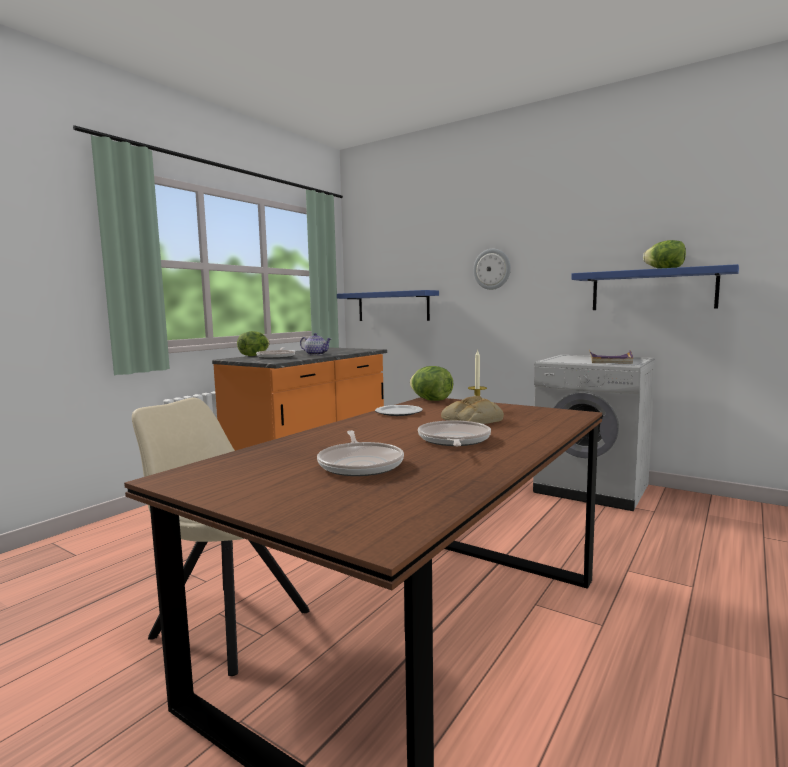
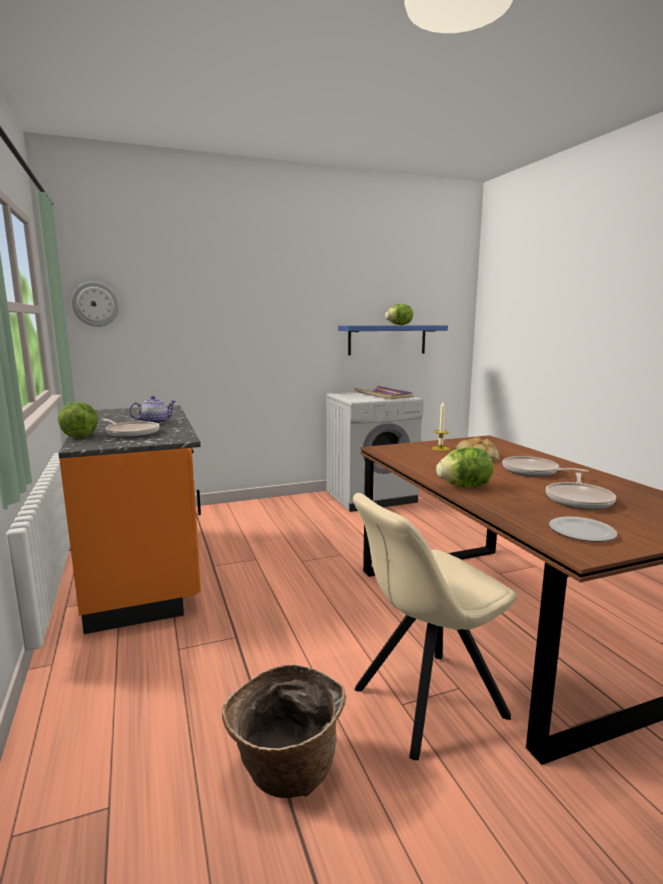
camera: 55 degrees left, 5 degrees up
frying pan [317,430,404,476] -> frying pan turned 90 degrees clockwise [546,473,616,510]
blue shelf [337,290,439,321] -> none
plate [375,405,422,416] -> plate moved to [549,517,618,542]
lettuce [410,366,453,401] -> lettuce moved to [436,447,493,488]
wall clock [473,249,511,290] -> wall clock moved to [72,281,120,327]
none -> basket [222,664,346,798]

